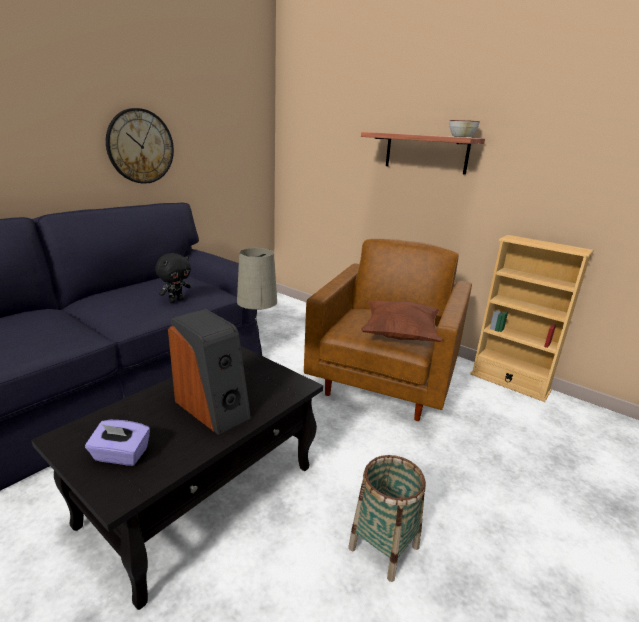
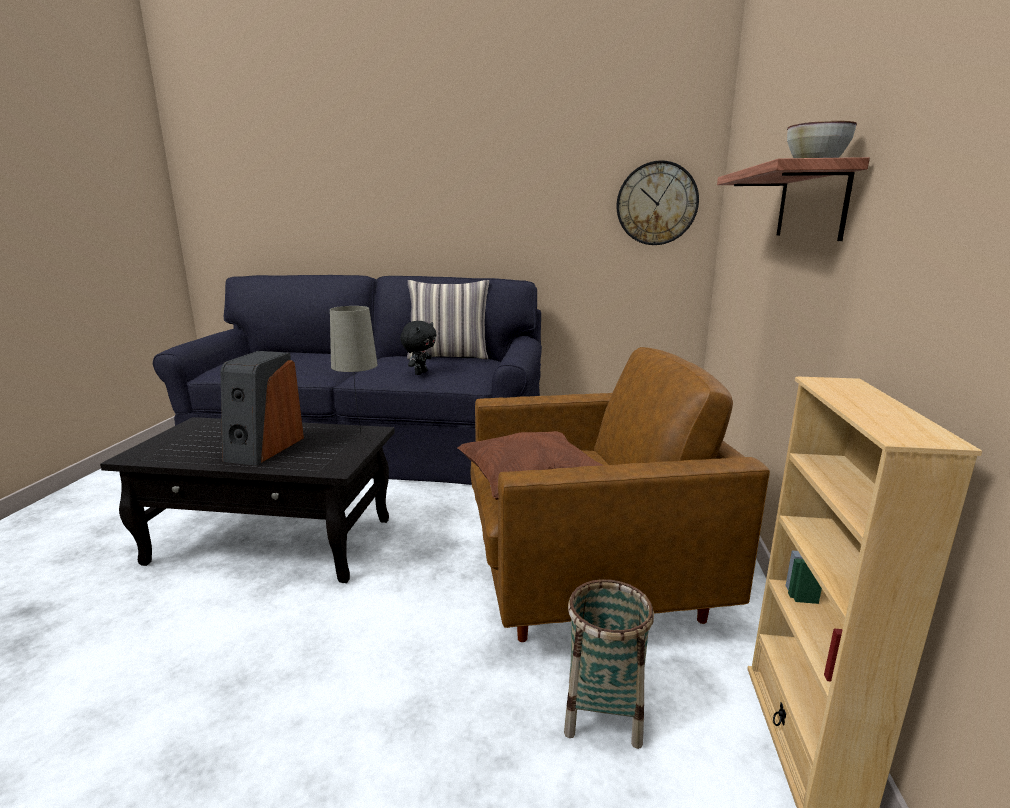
camera: 60 degrees right, 5 degrees down
purple tissue box [85,420,150,466] -> none
wall clock [106,108,174,184] -> wall clock moved to [616,160,699,245]
black plush toy [155,253,191,303] -> black plush toy turned 75 degrees counterclockwise [400,321,437,375]
basket [348,455,426,582] -> basket moved to [564,579,654,749]
none -> pillow [407,280,489,359]

